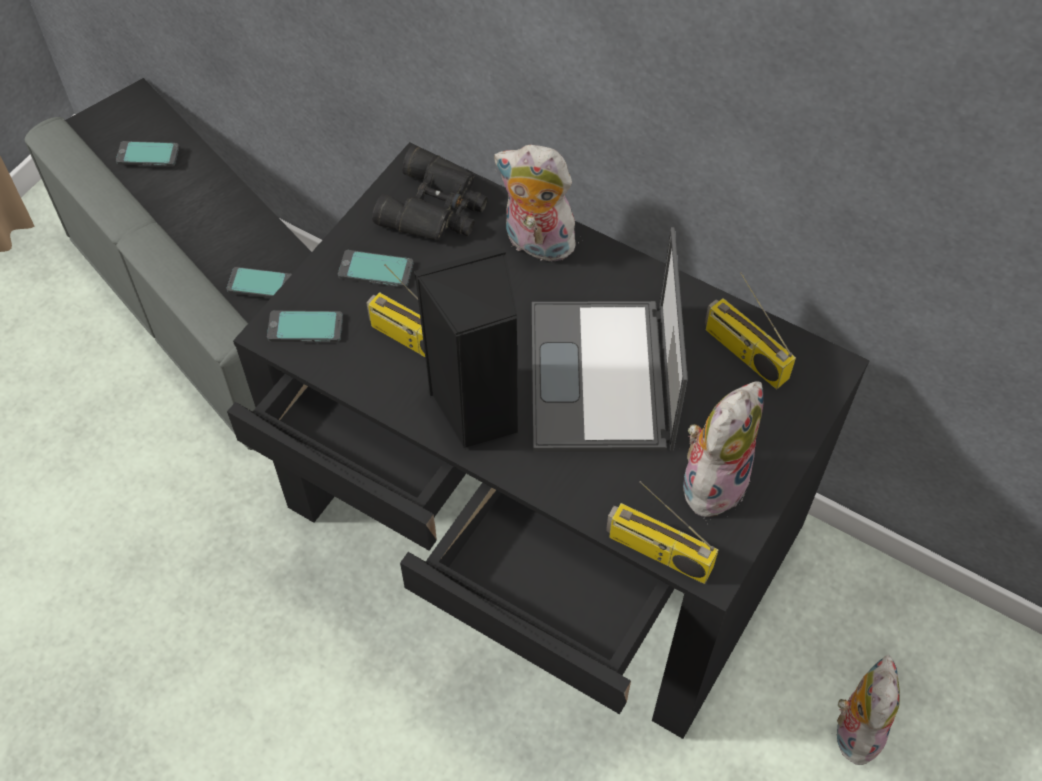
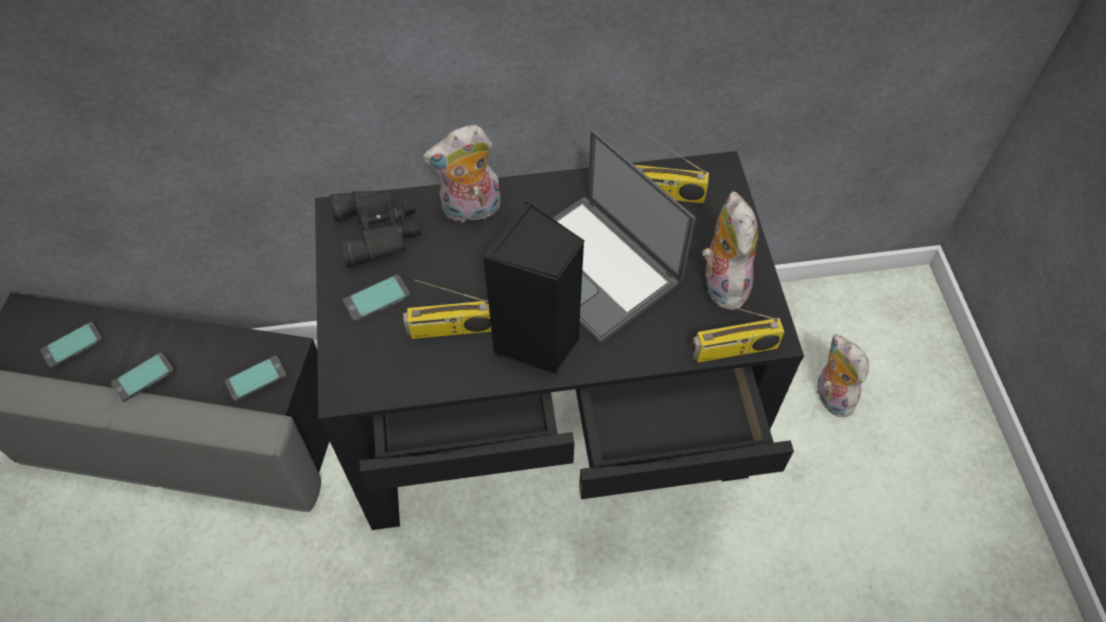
camera: 40 degrees left, 0 degrees up
phone [267,311,343,342] -> phone moved to [111,352,174,402]

